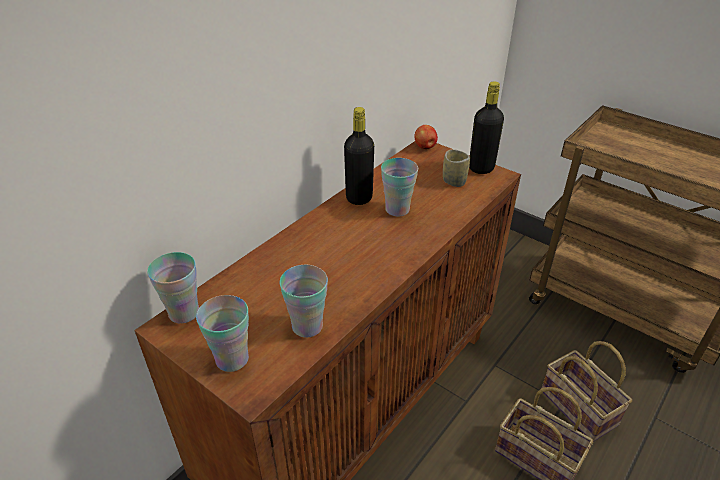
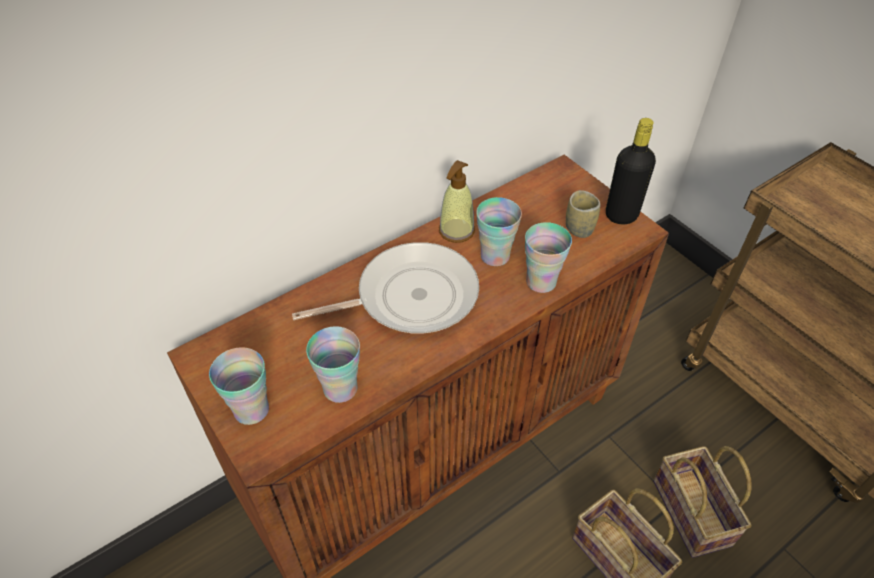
camera: 15 degrees right, 10 degrees up
cup [147,252,199,324] -> cup moved to [525,222,572,293]
black bottle [344,107,374,205] -> soap dispenser [439,160,475,243]
apple [414,125,438,149] -> none
none -> frying pan [292,242,479,333]

